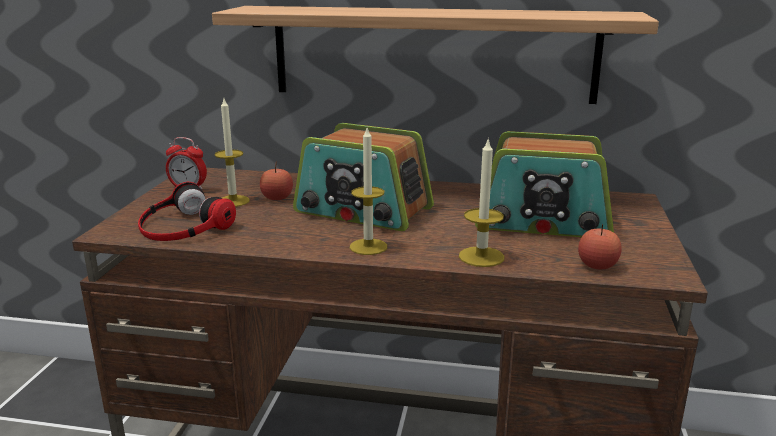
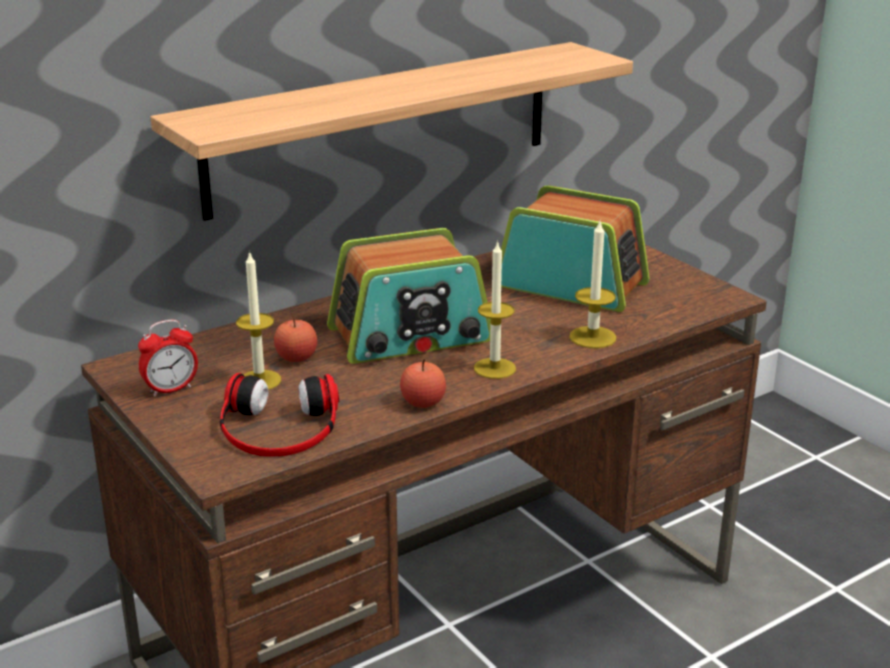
camera: 45 degrees left, 5 degrees up
radio [475,131,614,237] -> radio turned 120 degrees counterclockwise [501,185,650,312]
apple [578,224,622,270] -> apple moved to [400,359,446,408]

